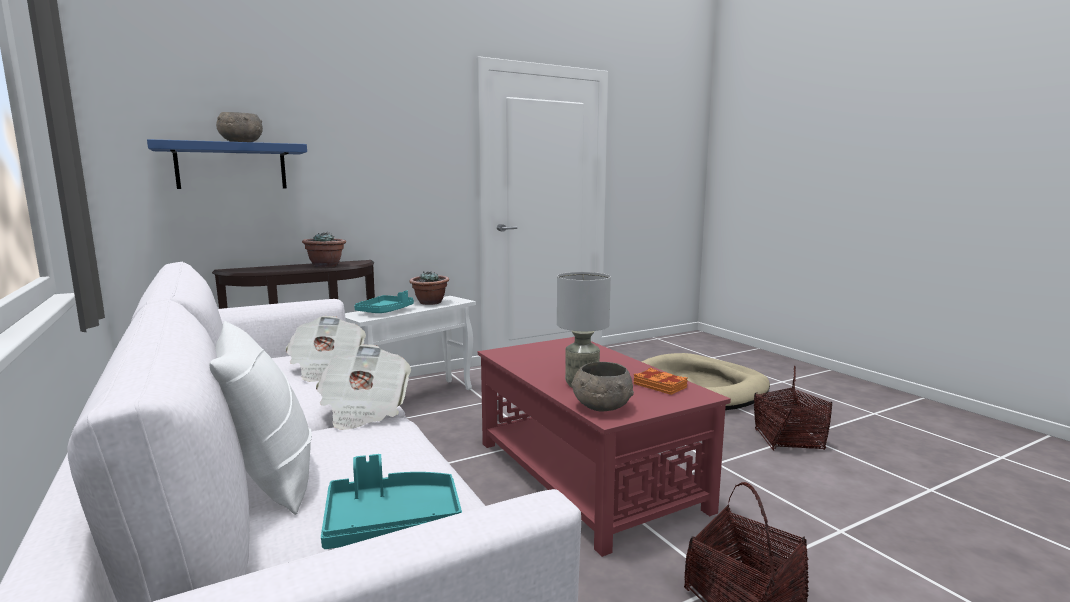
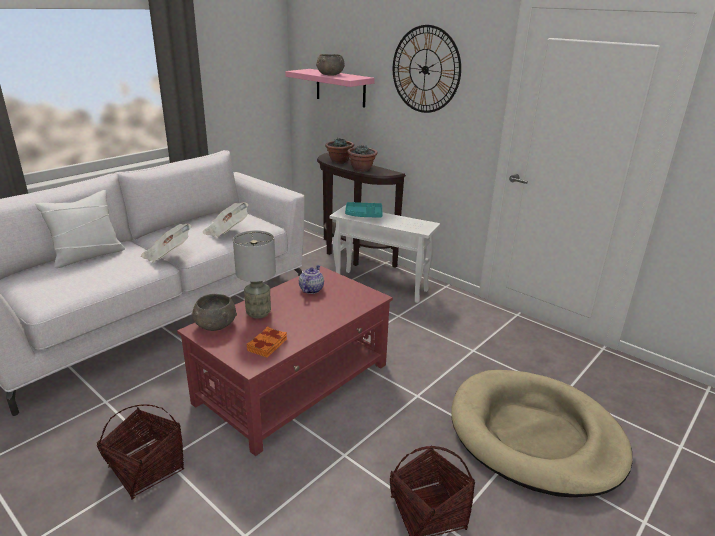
camera: 70 degrees right, 15 degrees up
blue shelf [147,139,307,189] -> pink shelf [285,69,375,108]
turquoise tray [321,454,462,549] -> none
potted plant [409,272,449,305] -> potted plant moved to [325,138,354,164]
none -> teapot [299,265,324,294]
none -> wall clock [393,25,461,113]

